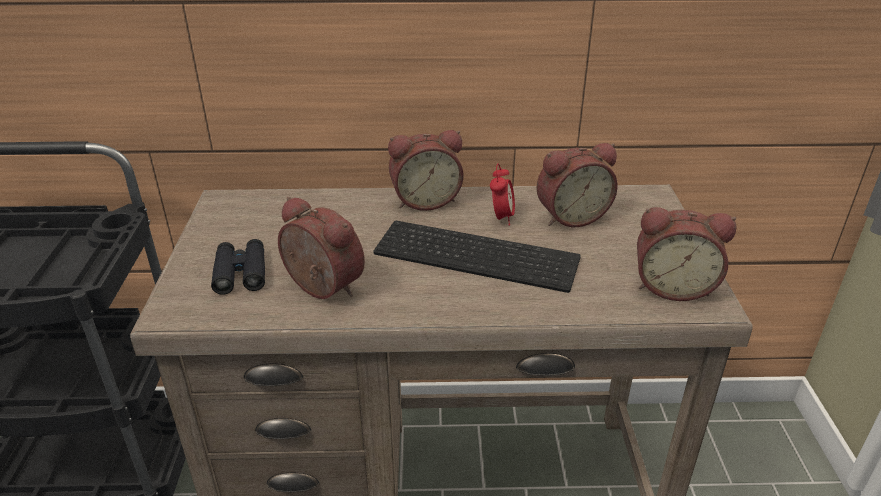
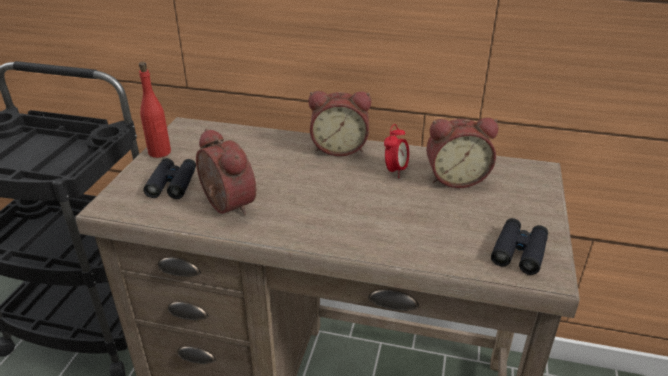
camera: 15 degrees right, 0 degrees up
keyboard [374,221,581,293] -> none
alarm clock [637,207,737,301] -> black binoculars [491,218,548,275]
none -> red bottle [139,62,171,158]

